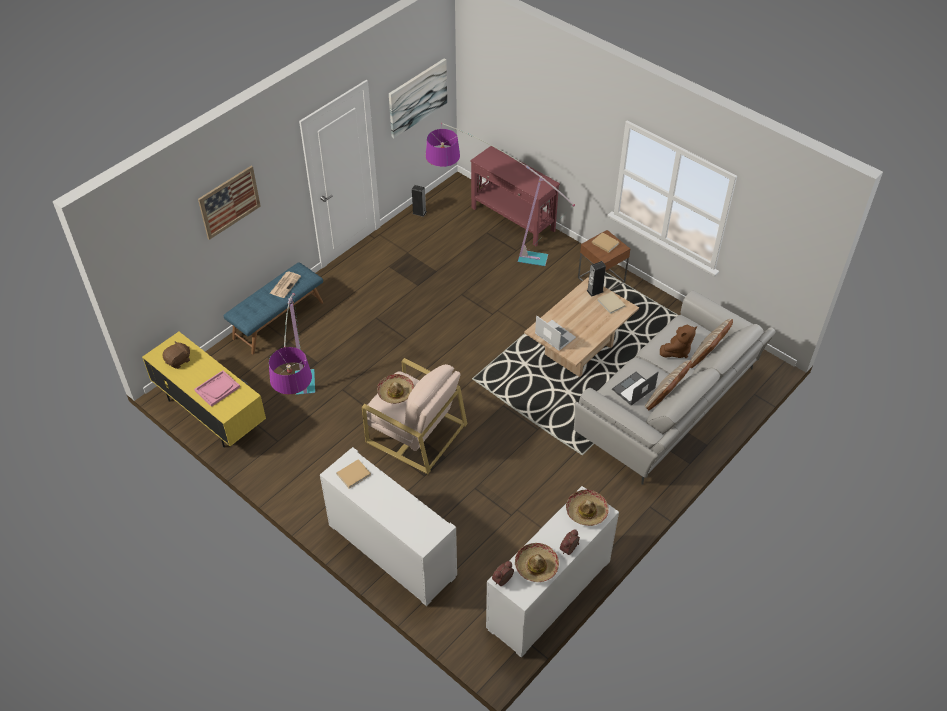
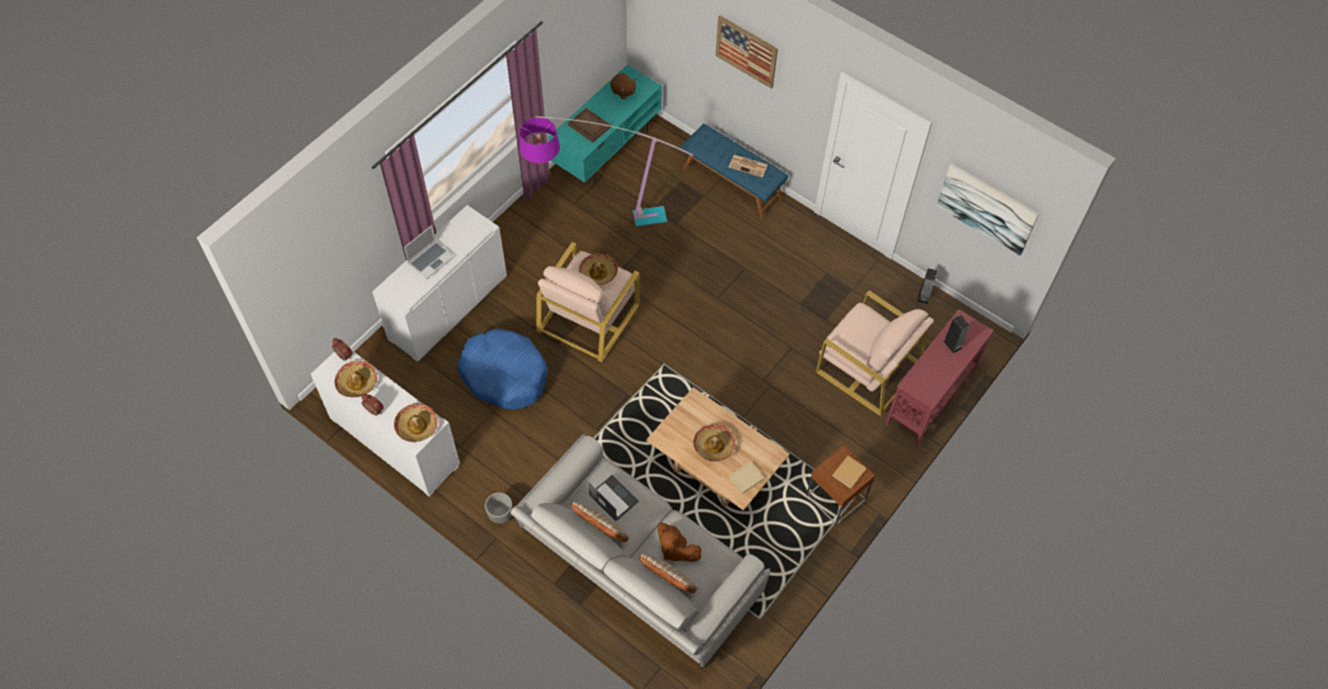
camera: 85 degrees right, 10 degrees up
yellow tv stand [142,332,266,447] -> turquoise tv stand [548,65,662,183]
pink tray [194,370,240,407] -> brown tray [568,108,611,143]
beige book [337,459,371,489] -> none
floor lamp [426,123,575,266] -> beige armchair [816,290,934,416]
laptop [535,315,576,351] -> laptop moved to [404,225,454,279]
speaker [587,261,606,297] -> speaker moved to [943,315,970,353]
none -> blue dog bed [457,328,547,410]
none -> planter [485,492,513,524]
none -> hat [693,424,735,462]

